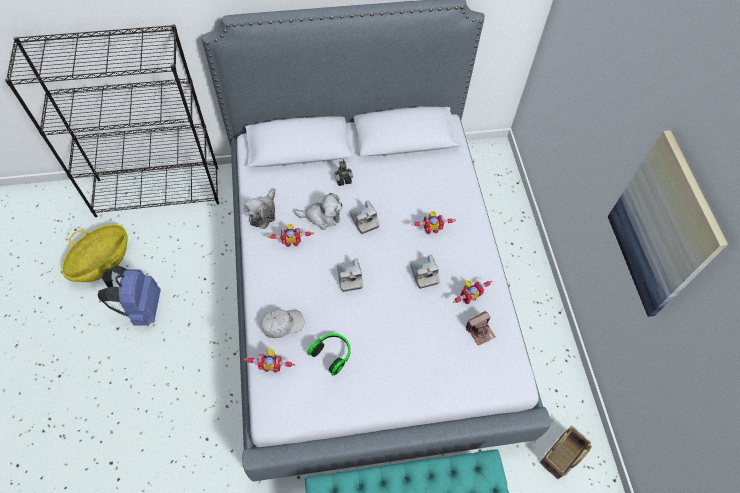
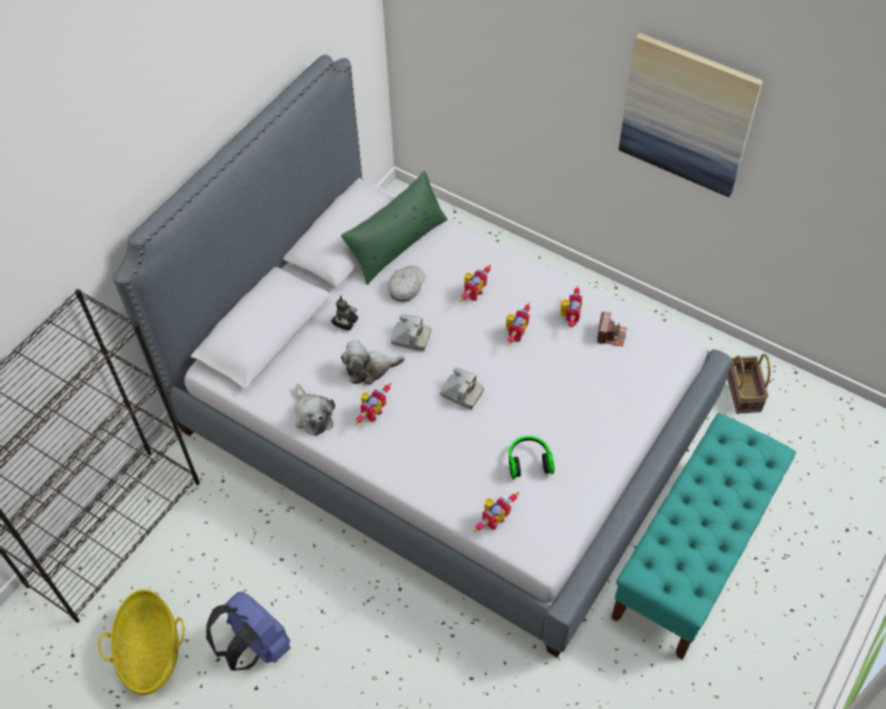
camera: 45 degrees left, 5 degrees down
white cap [260,309,304,338] -> white cap moved to [388,265,425,302]
plush toy [294,193,343,230] -> plush toy turned 150 degrees counterclockwise [341,340,405,385]
camera [410,254,440,289] -> toy robot [506,303,530,345]
none -> green pillow [341,170,448,285]

